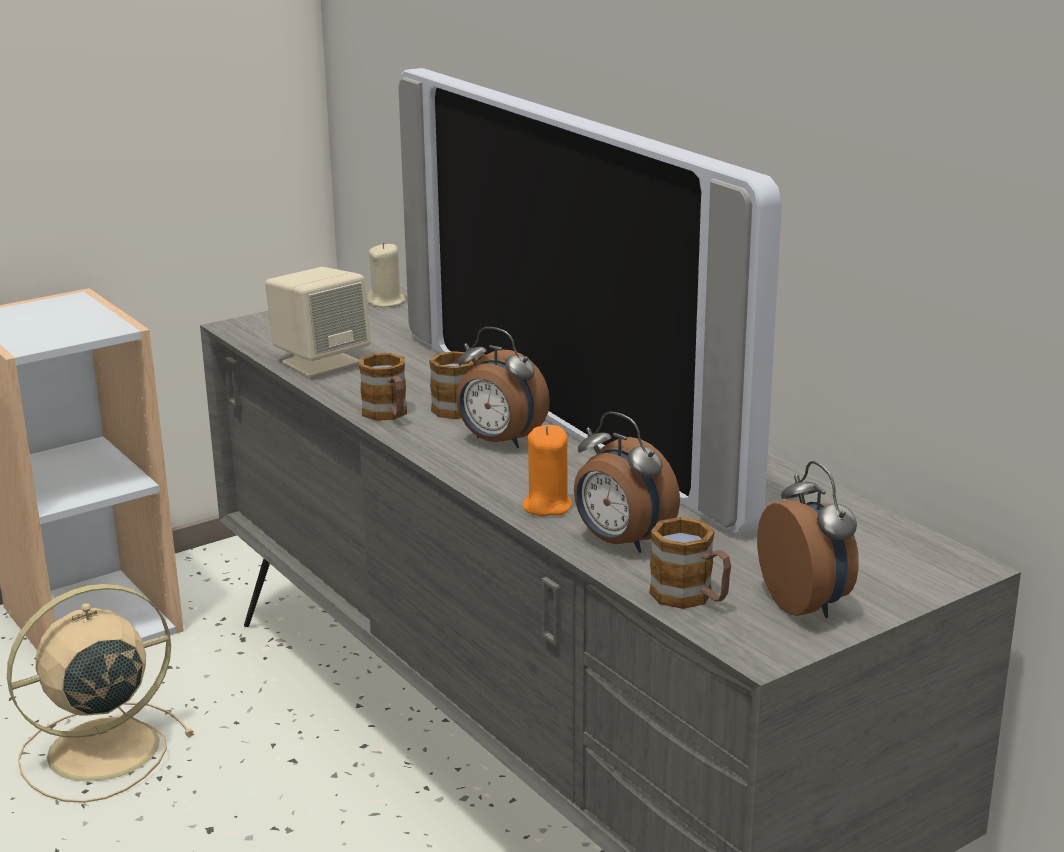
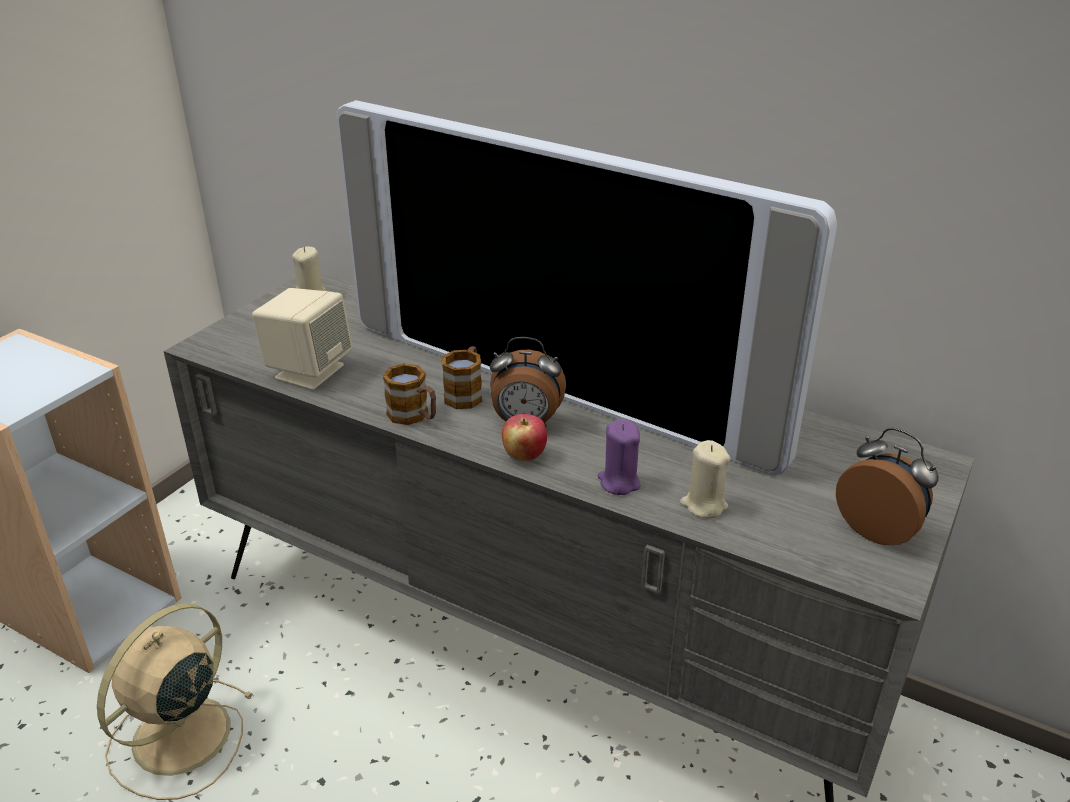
camera: 25 degrees left, 10 degrees up
orange candle [522,425,572,516] -> purple candle [598,419,641,495]
alarm clock [574,411,680,553] -> beige candle [680,440,731,518]
mug [649,517,731,609] -> none
none -> apple [502,414,547,461]

